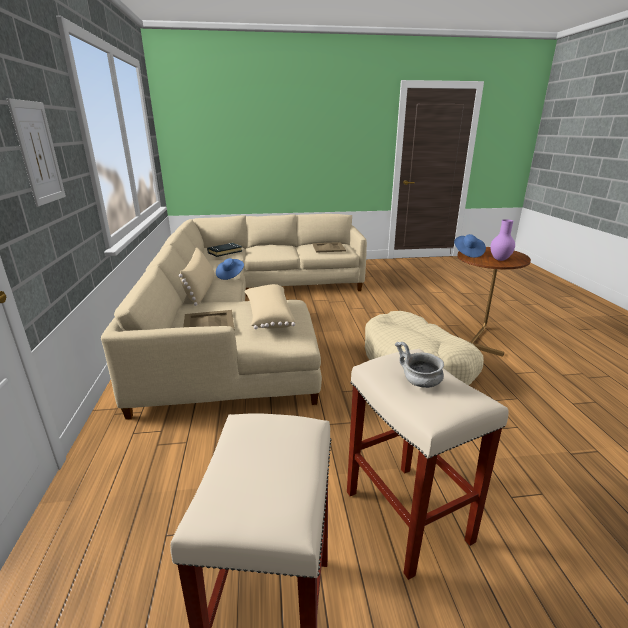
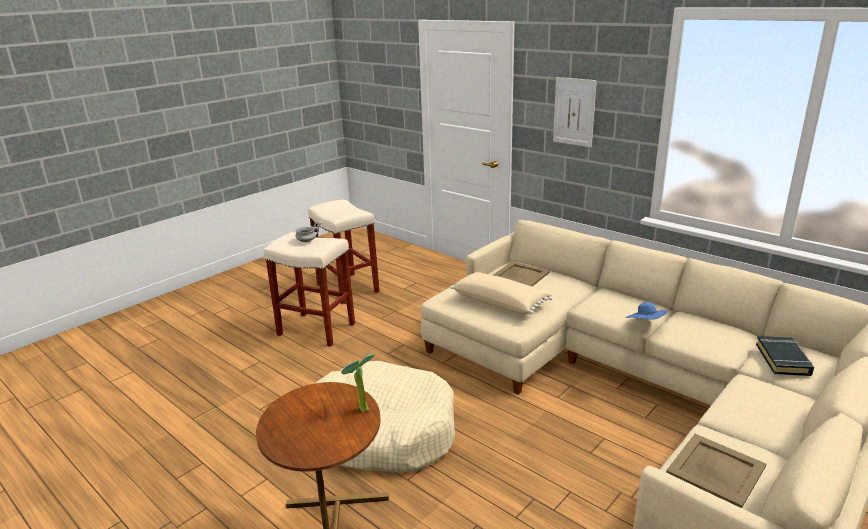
camera: 140 degrees right, 0 degrees up
beige pillow [179,247,214,306] -> none
blue hat [454,234,486,258] -> potted plant [341,354,375,412]
purple vase [491,219,515,261] -> none

